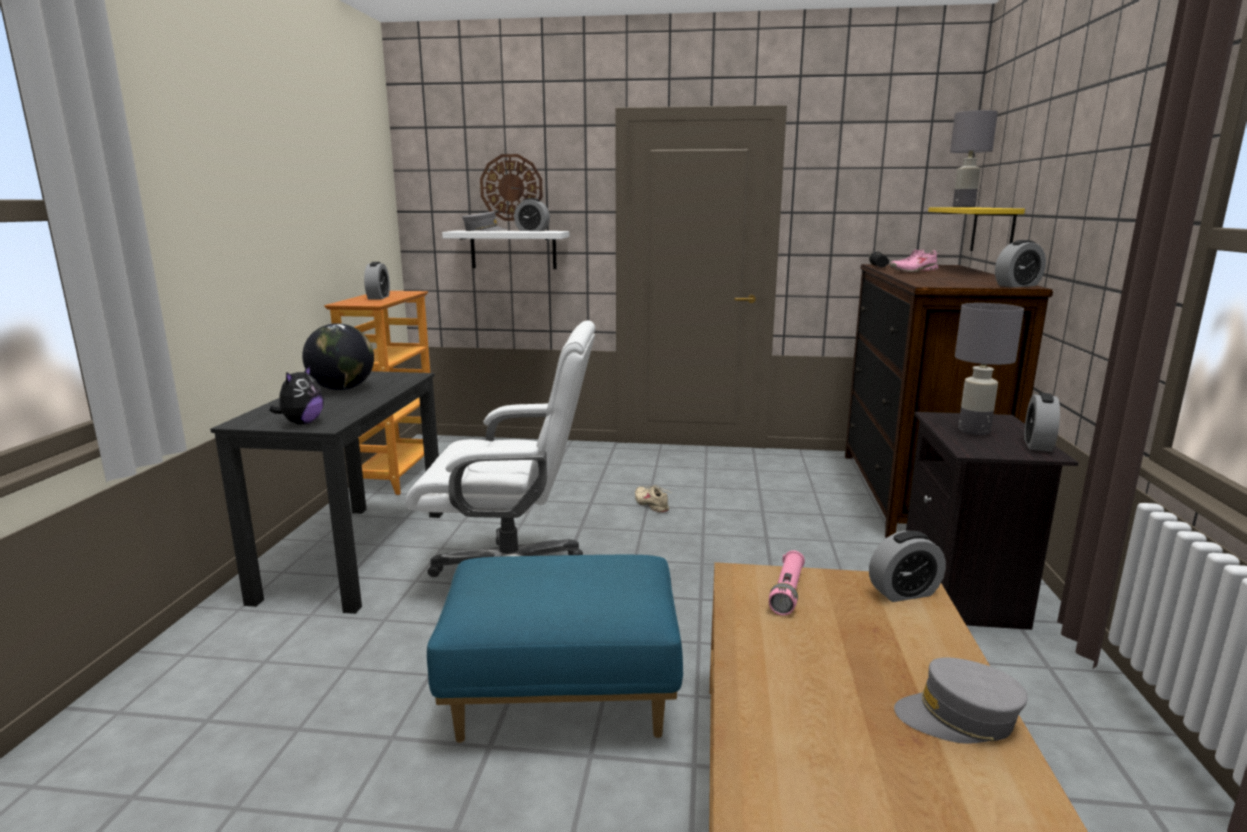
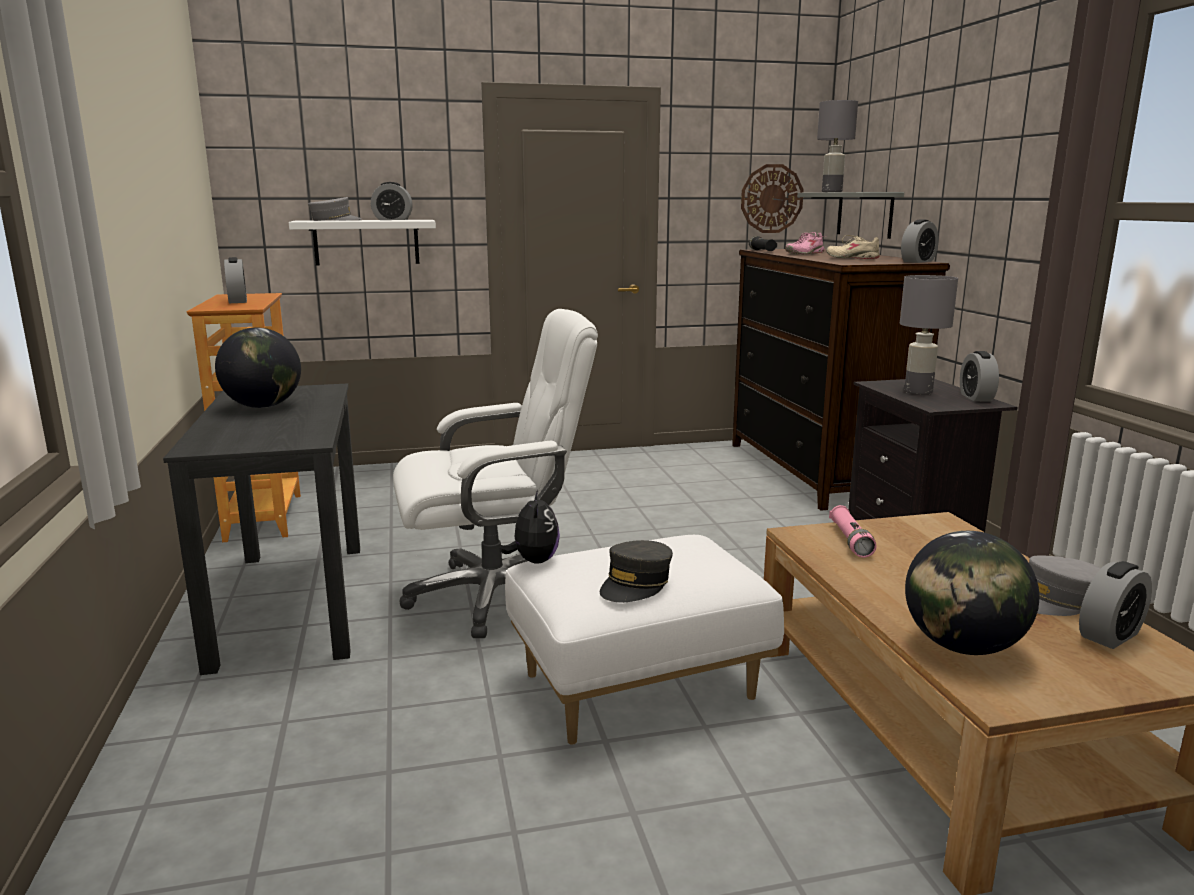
camera: 20 degrees left, 0 degrees up
plush toy [269,365,324,425] -> plush toy moved to [499,490,560,564]
blue ottoman [427,555,683,743] -> white ottoman [505,535,784,745]
wall clock [480,154,543,221] -> wall clock moved to [741,164,804,233]
beige shoe [635,485,669,512] -> beige shoe moved to [826,235,880,259]
alarm clock [869,531,946,602] -> alarm clock moved to [1079,561,1152,649]
yellow shelf [928,207,1025,251] -> grey shelf [797,192,904,239]
none -> grey cap [600,540,673,602]
none -> globe [905,531,1039,655]

